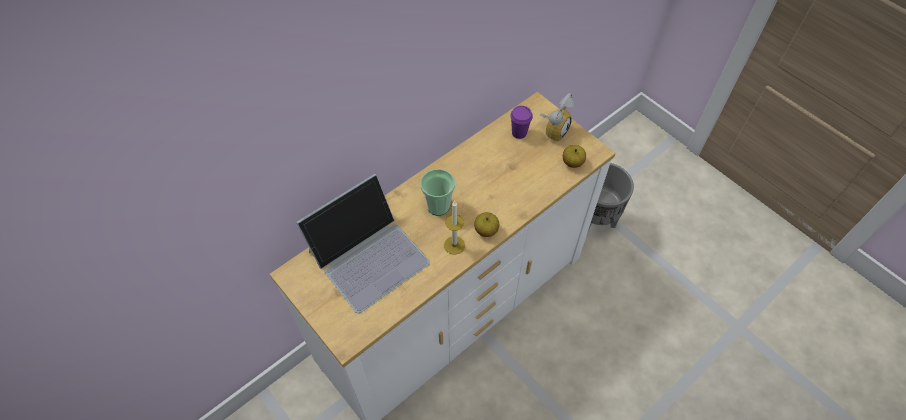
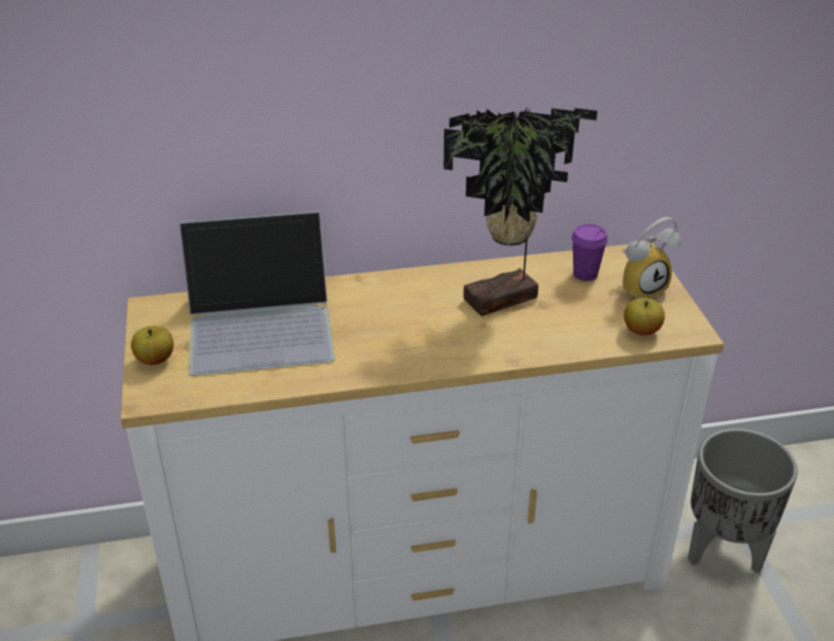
camera: 30 degrees right, 20 degrees down
cup [420,169,455,216] -> none
candle [444,201,465,255] -> none
apple [474,212,499,237] -> apple moved to [131,326,174,365]
none -> potted plant [443,108,597,316]

